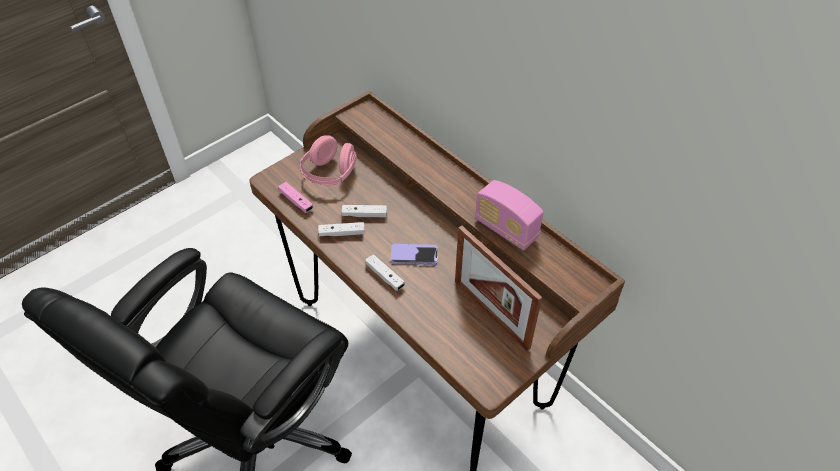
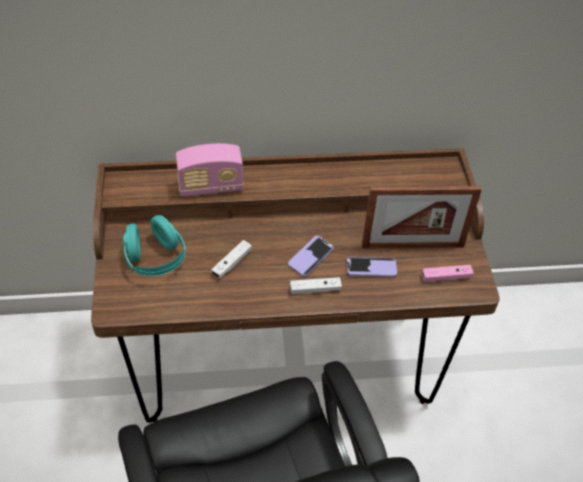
camera: 55 degrees left, 0 degrees up
pink game controller [278,182,313,213] -> pink game controller moved to [422,265,473,282]
pink headphones [300,135,357,185] -> turquoise headphones [123,215,186,276]
white game controller [318,222,365,236] -> none
radio [475,180,544,250] -> radio moved to [176,143,244,197]
none -> phone [347,257,397,277]

